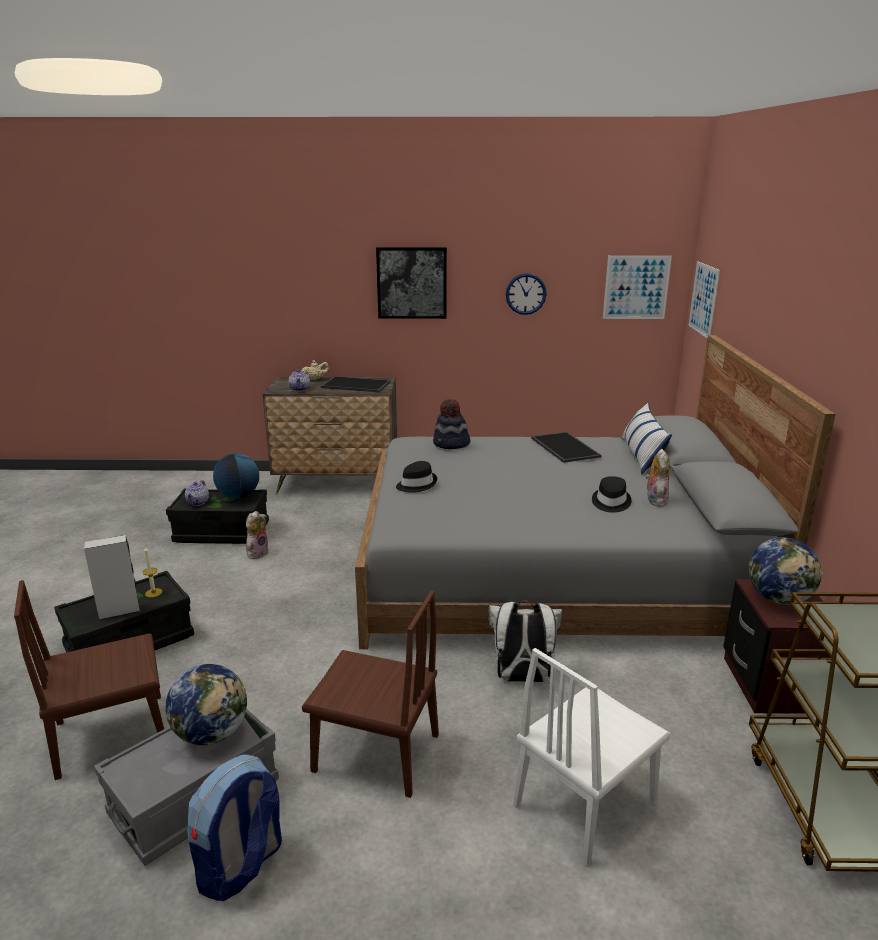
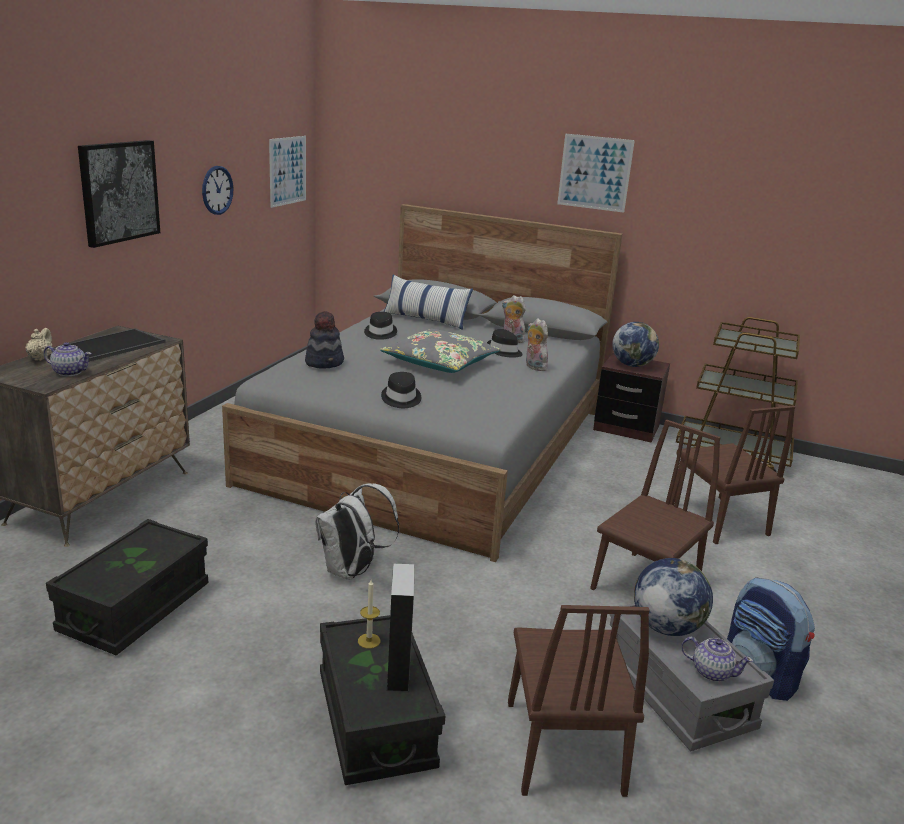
camera: 70 degrees left, 0 degrees up
teapot [185,480,209,506] -> teapot moved to [681,637,753,682]
globe [213,453,259,498] -> none
plush toy [246,511,268,559] -> plush toy moved to [526,318,548,371]
white backpack [489,600,562,682] -> white backpack moved to [315,483,399,580]
white chair [513,648,671,867] -> brown chair [670,406,795,544]
tray [531,432,602,463] -> black hat [364,312,397,340]
picture [688,261,720,338] -> picture moved to [557,134,635,213]
none -> grey pillow [380,329,501,373]

